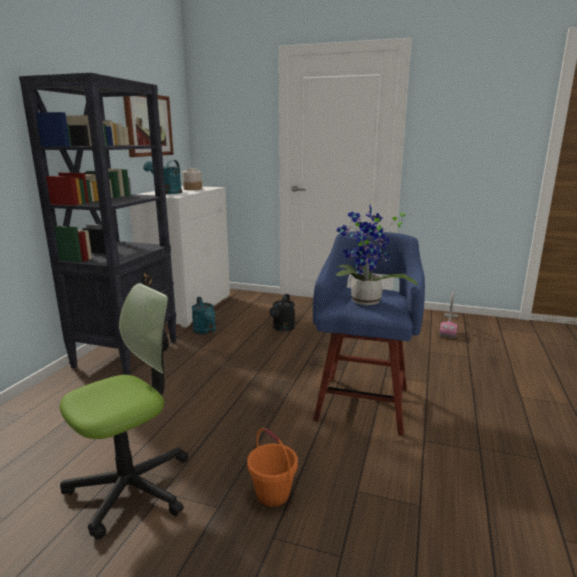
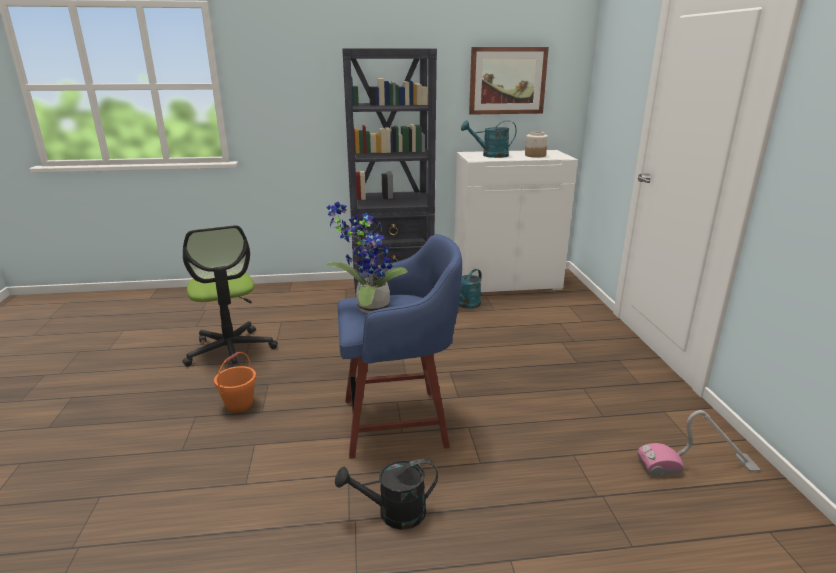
camera: 65 degrees right, 5 degrees up
office chair [60,283,189,540] -> office chair turned 45 degrees clockwise [182,225,278,367]
black watering can [270,294,295,331] -> black watering can moved to [335,459,438,530]

